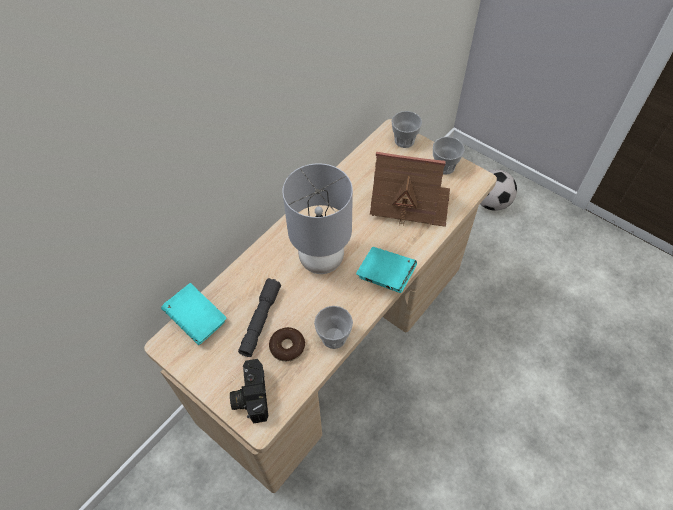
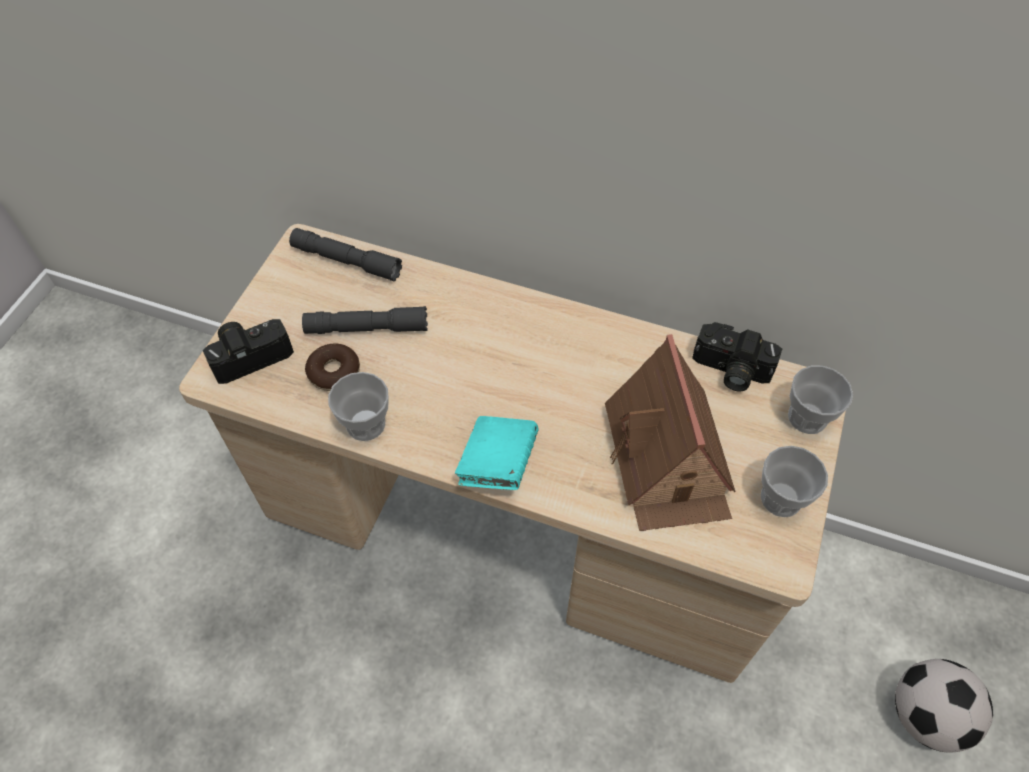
camera: 70 degrees right, 0 degrees up
turquoise book [161,283,227,345] -> grey flashlight [289,228,402,281]
grey table lamp [282,163,353,274] -> none
none -> camera [692,322,782,391]

